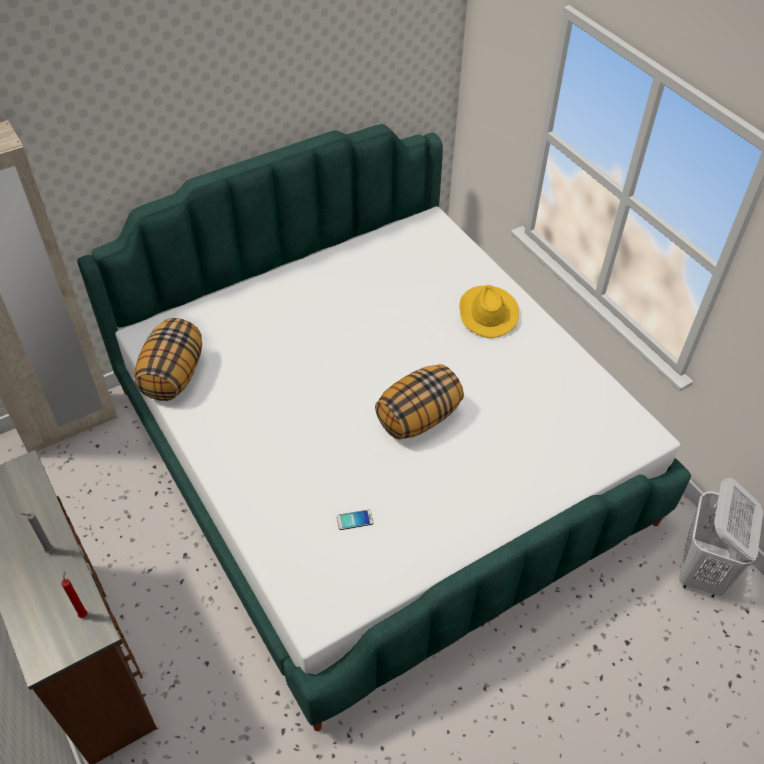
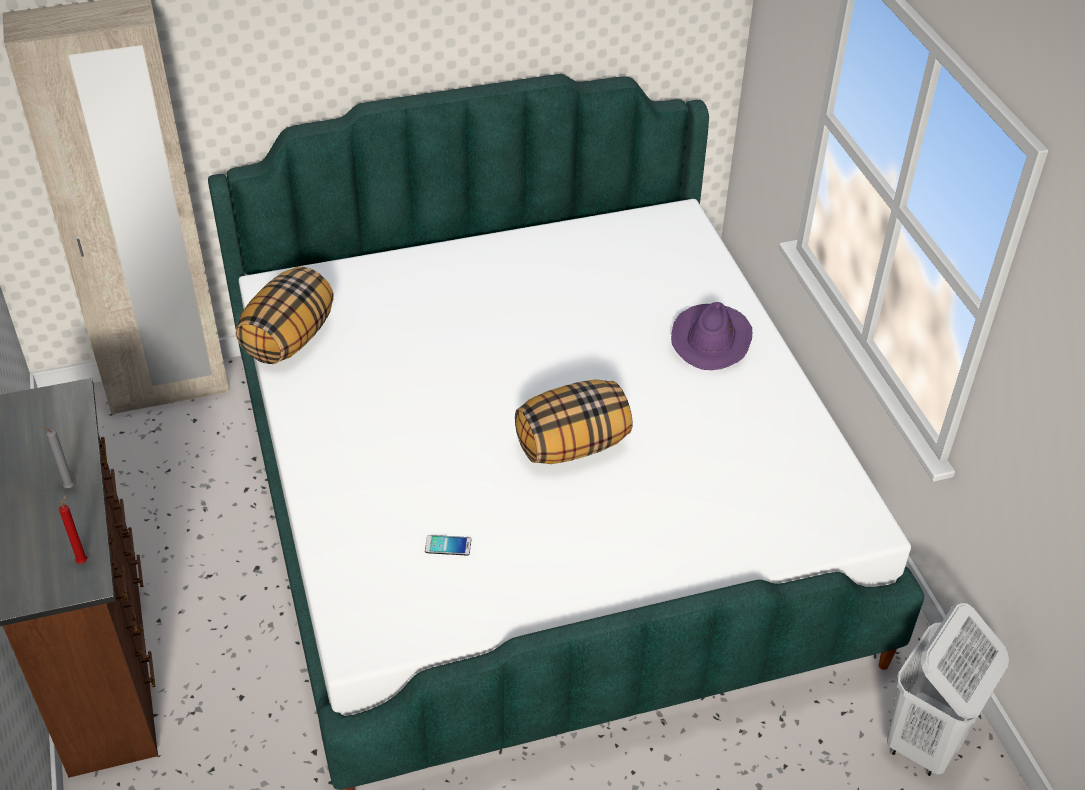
camera: 15 degrees right, 5 degrees down
yellow hat [459,285,519,338] -> purple hat [671,302,752,370]

